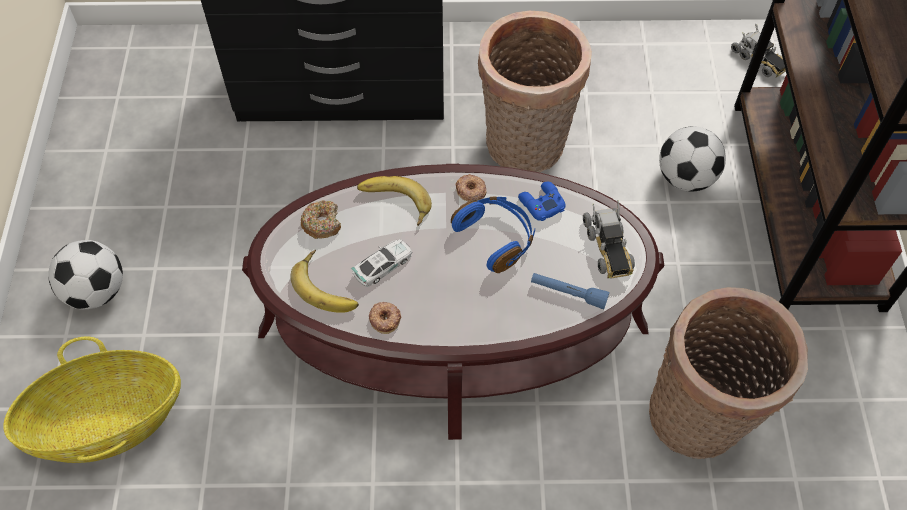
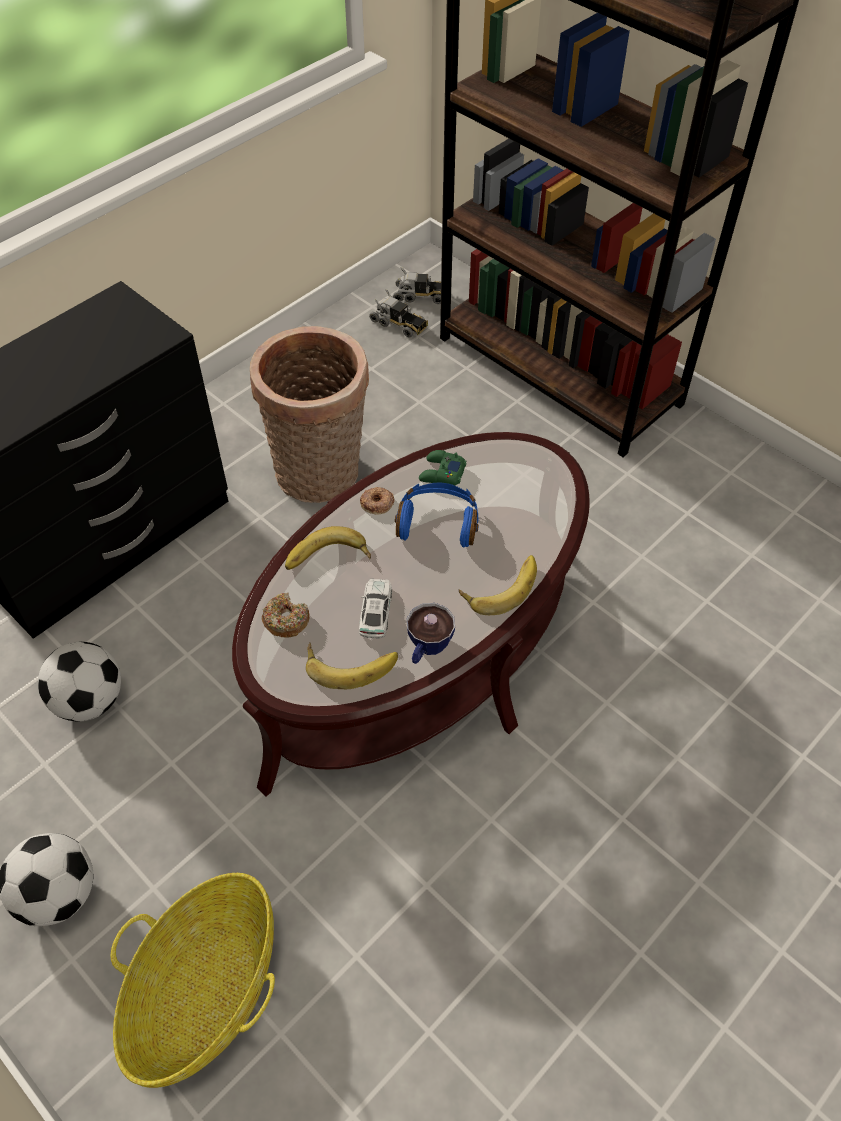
camera: 45 degrees left, 5 degrees down
donut [369,302,401,334] -> cup [407,603,455,664]
blue game controller [518,182,566,221] -> green game controller [419,450,466,485]
blue flashlight [531,273,609,309] -> none
toy truck [583,200,635,278] -> toy truck moved to [369,290,428,338]
basket [649,287,808,459] -> none
football [659,126,726,192] -> football moved to [38,642,121,722]
none -> banana [459,555,537,615]

